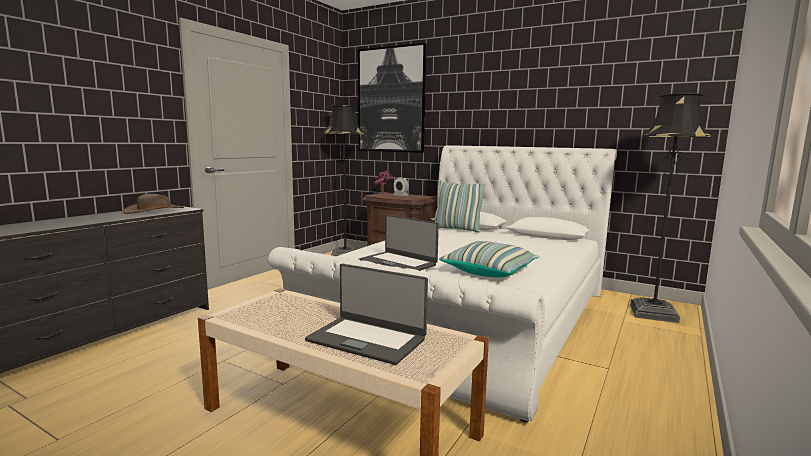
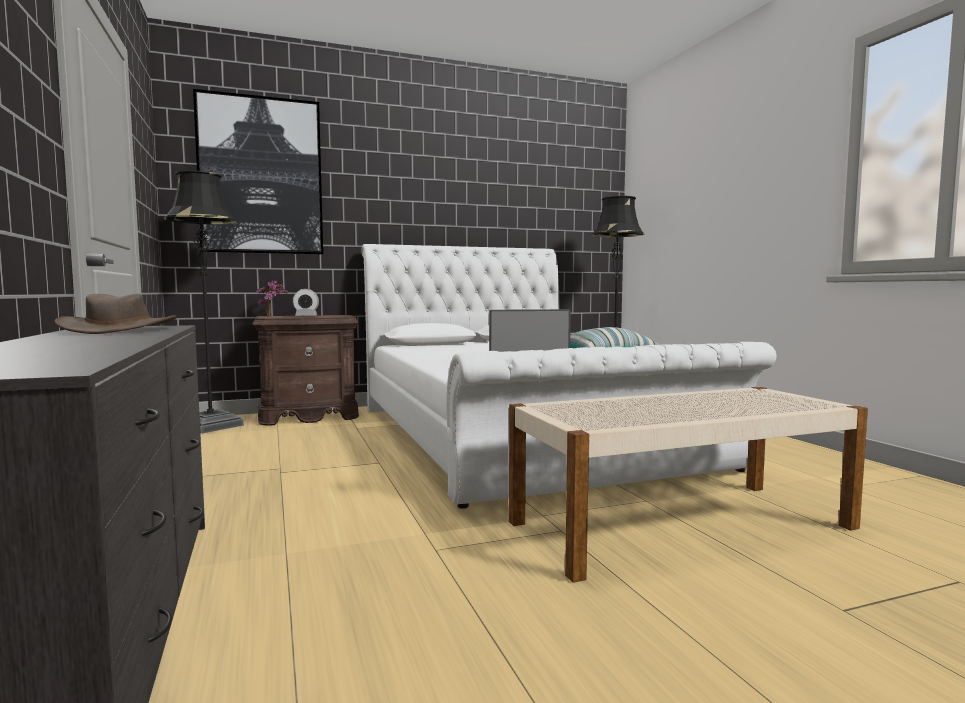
camera: 50 degrees left, 5 degrees down
laptop [305,264,428,365] -> none
pillow [435,180,486,232] -> none

